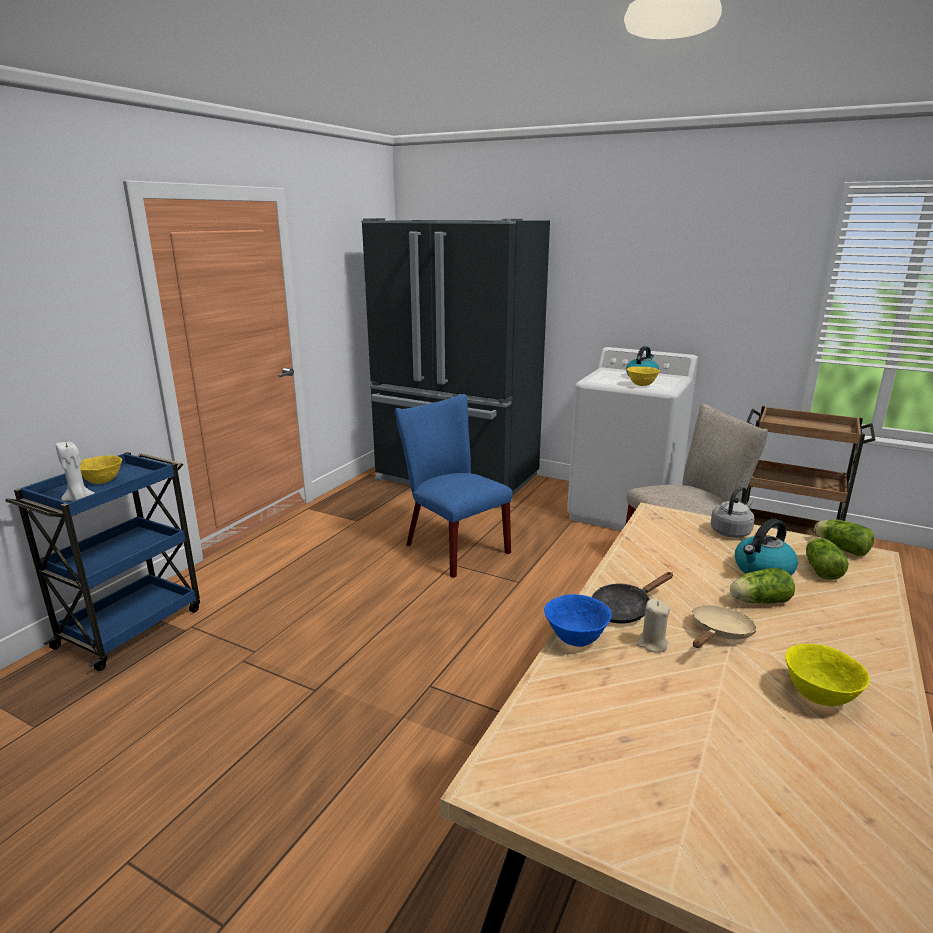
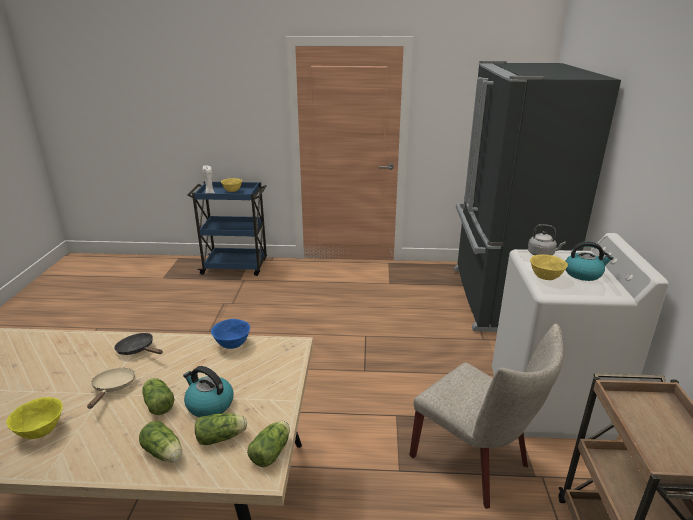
camera: 65 degrees right, 5 degrees up
blue chair [395,394,513,578] -> none
blue bowl [544,594,612,647] -> blue bowl moved to [211,319,250,349]
beige candle [637,599,670,653] -> none
beige frying pan [692,605,756,648] -> beige frying pan turned 105 degrees counterclockwise [87,368,135,409]
grey kettle [711,487,755,538] -> grey kettle moved to [528,224,566,255]
none -> lettuce [139,421,182,462]

